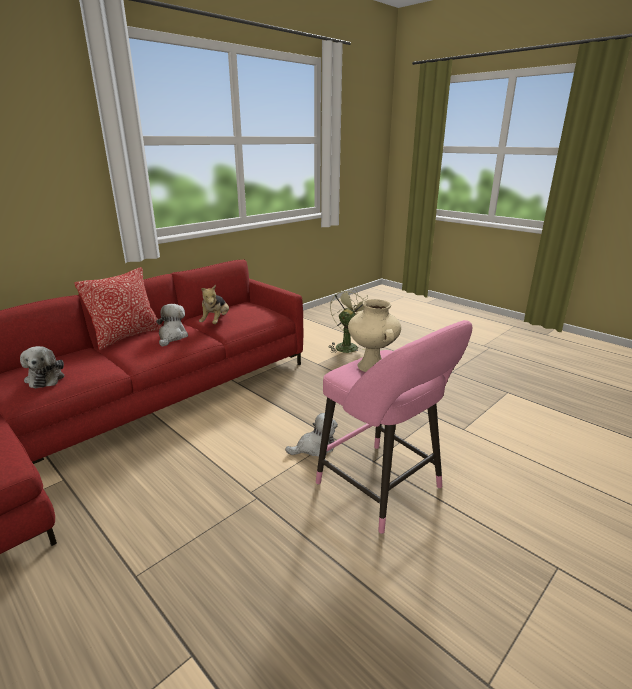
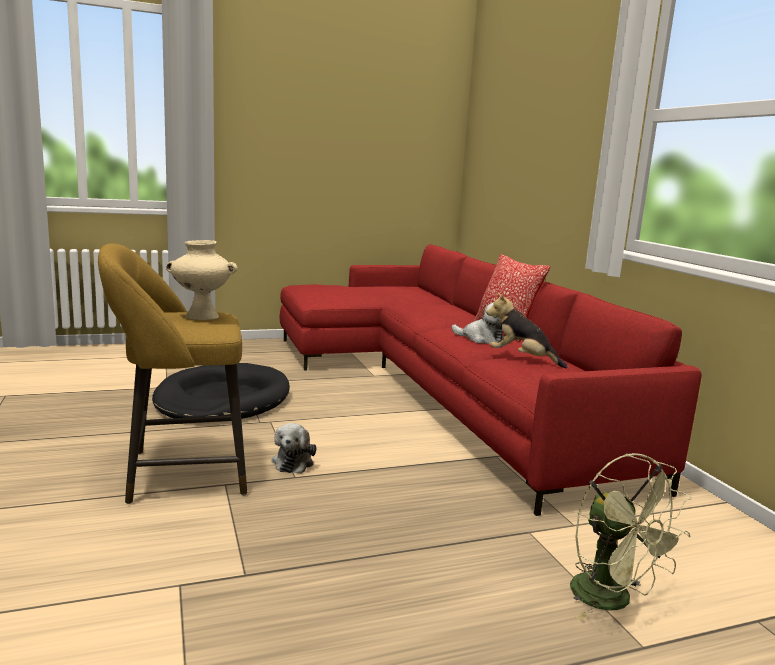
camera: 115 degrees right, 10 degrees down
plush toy [20,346,65,389] -> none
pink stool [316,320,473,534] -> yellow stool [98,244,247,504]
none -> black dog bed [152,363,290,419]

